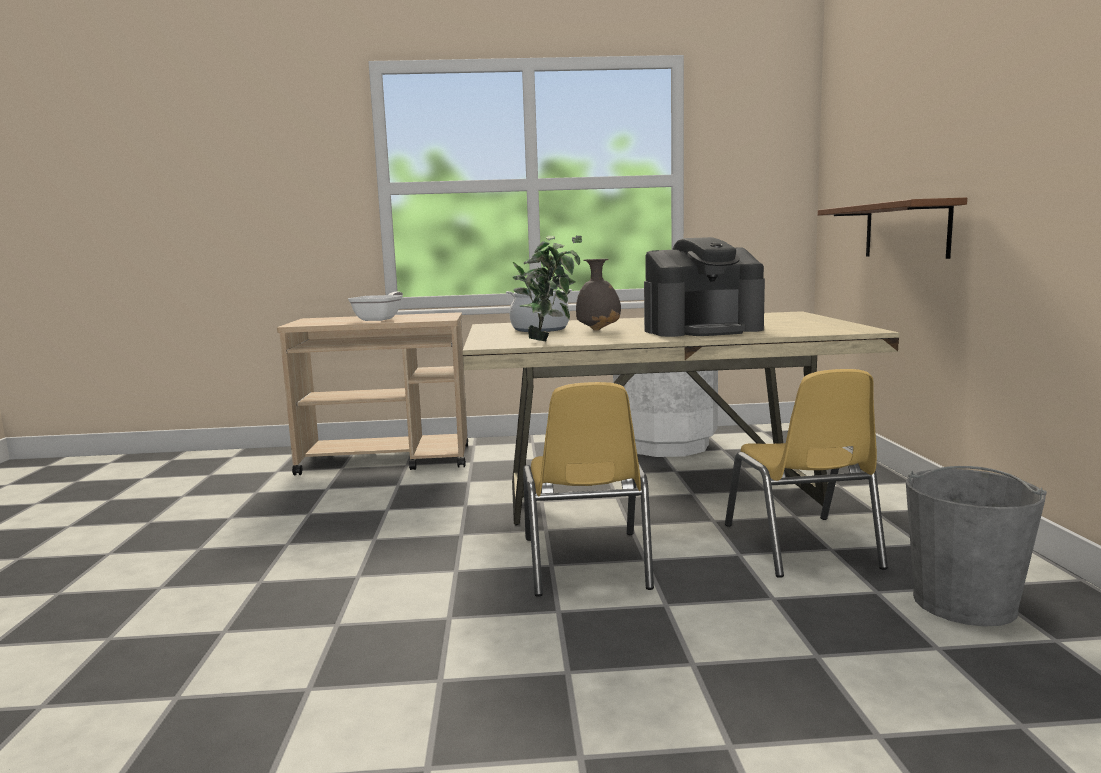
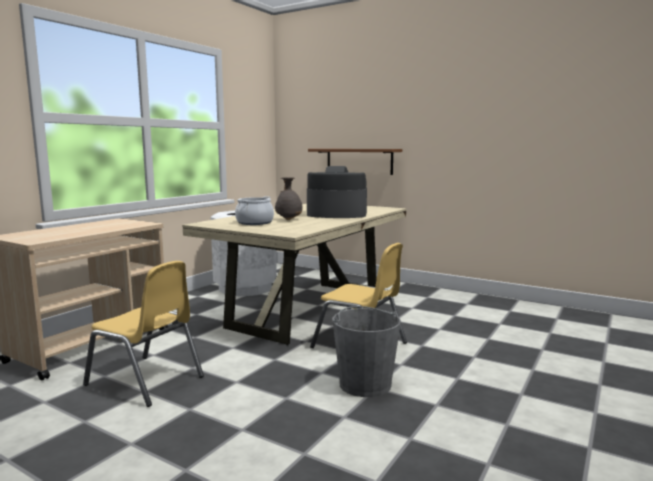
camera: 55 degrees left, 0 degrees up
frying pan [348,292,403,321] -> none
potted plant [512,236,582,341] -> none
coffee machine [644,237,765,337] -> coffee machine turned 105 degrees counterclockwise [307,166,367,218]
yellow chair [725,369,888,578] -> yellow chair moved to [83,261,204,407]
grey bucket [906,466,1047,626] -> grey bucket moved to [332,306,401,397]

